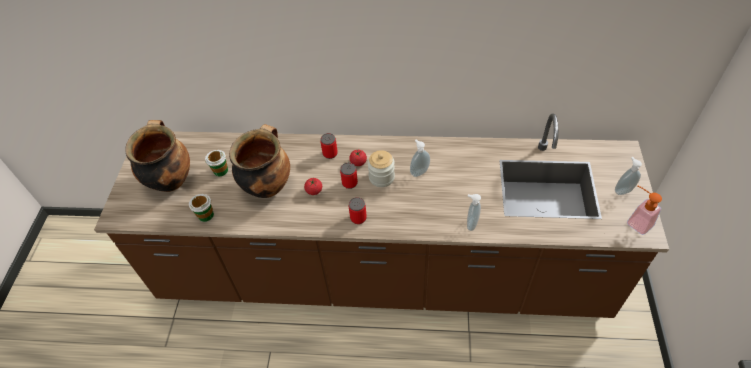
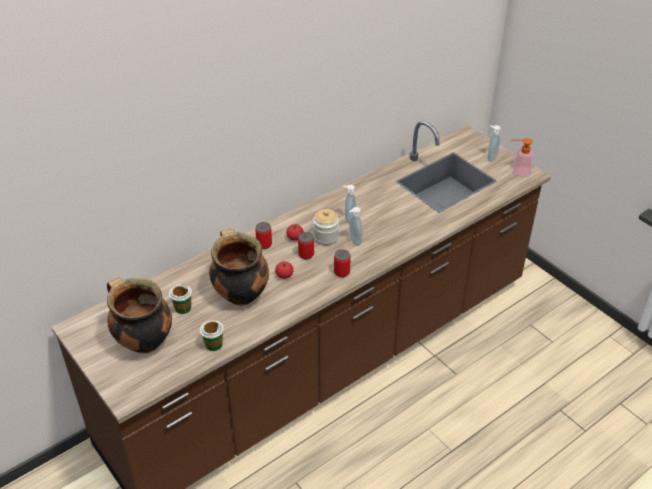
camera: 45 degrees left, 10 degrees down
soap dispenser [467,194,481,231] -> soap dispenser moved to [349,207,362,246]

